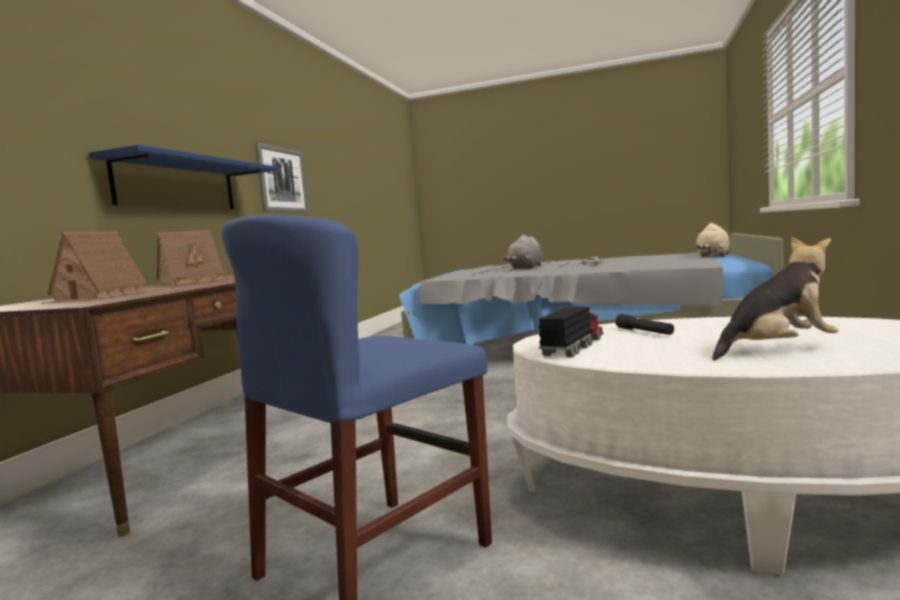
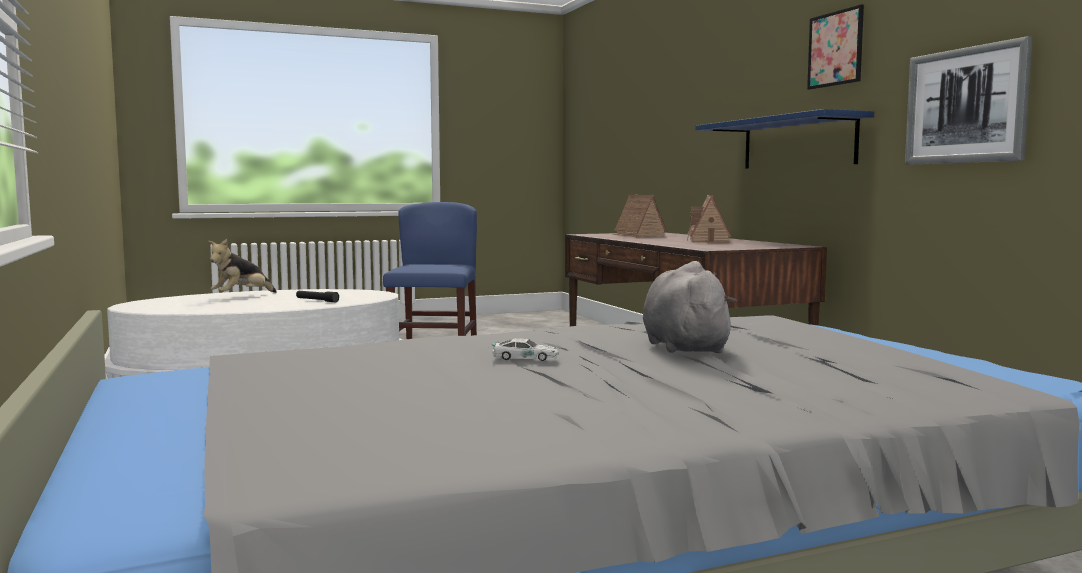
camera: 140 degrees right, 0 degrees up
toy truck [539,301,604,357] -> none
beige plush toy [696,223,730,257] -> none
none -> picture [807,4,864,89]

